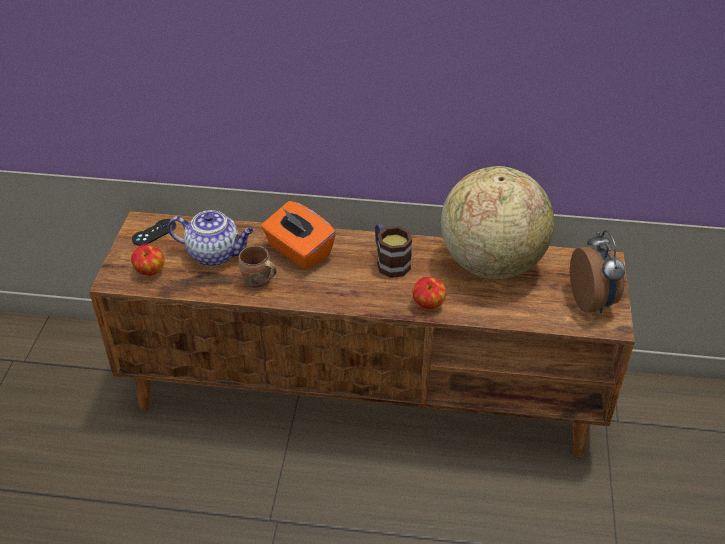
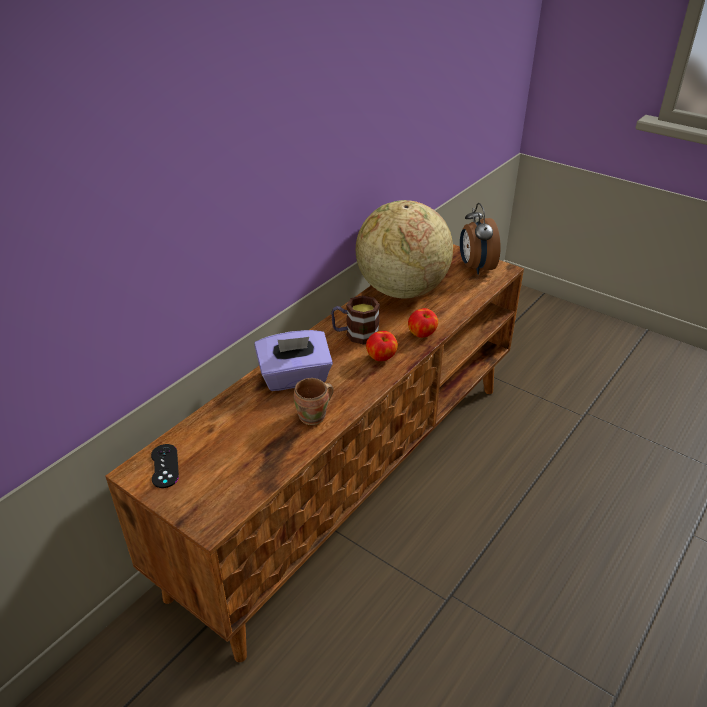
camera: 60 degrees left, 5 degrees down
apple [131,245,165,276] -> apple moved to [366,331,398,361]
teapot [168,210,254,266] -> none
orange tissue box [261,201,336,270] -> purple tissue box [254,330,333,391]
alarm clock [570,230,625,314] -> alarm clock turned 120 degrees counterclockwise [460,203,500,275]

